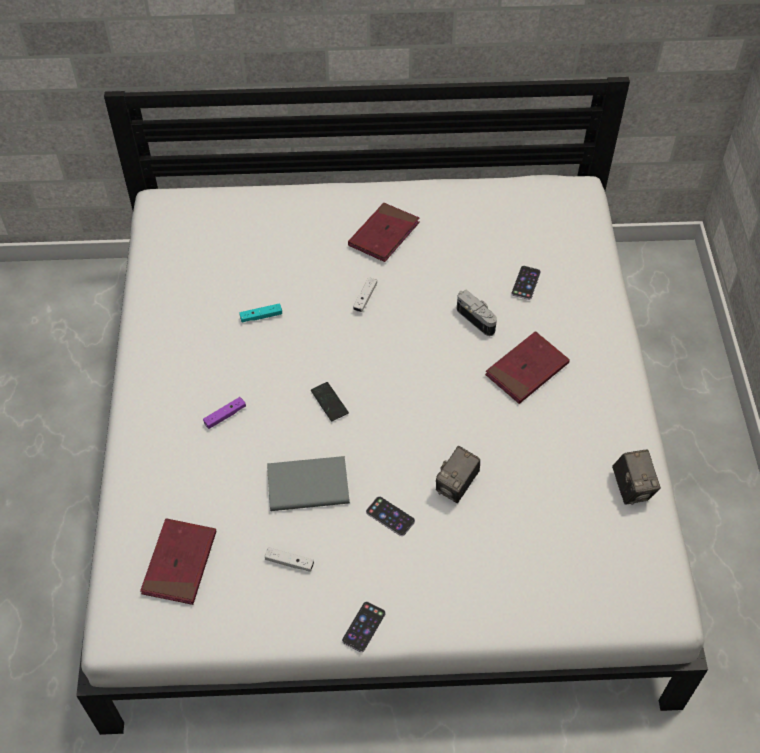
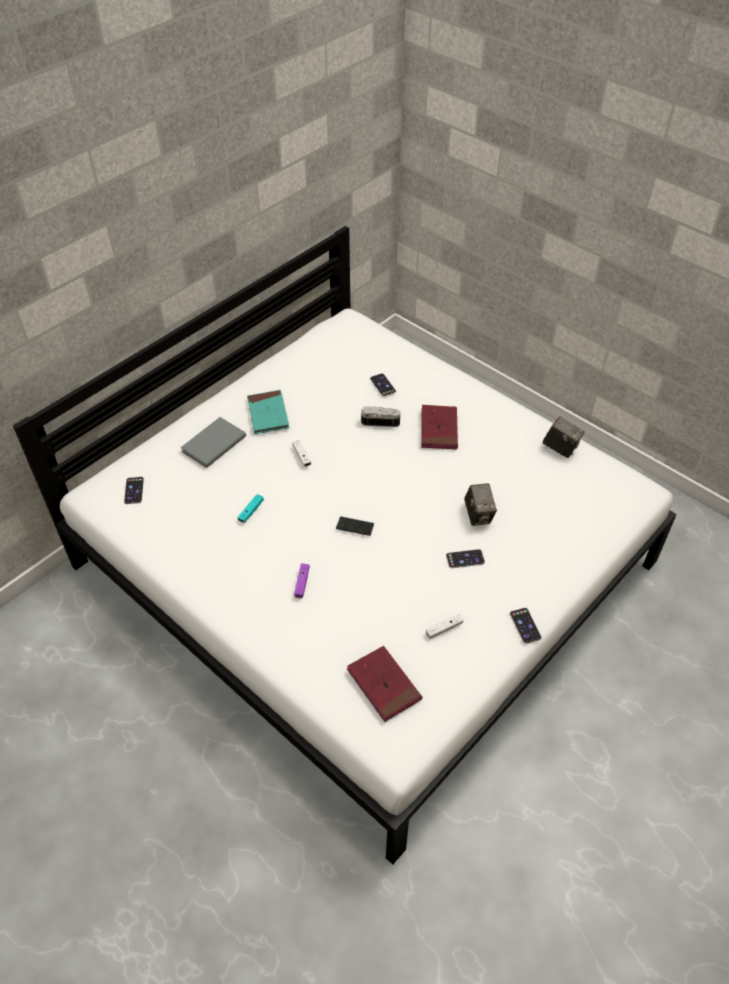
camera: 45 degrees left, 5 degrees down
grey book [267,456,350,511] -> grey book moved to [180,417,246,468]
red book [348,203,420,262] -> turquoise book [247,390,289,434]
none -> phone [124,477,144,504]

